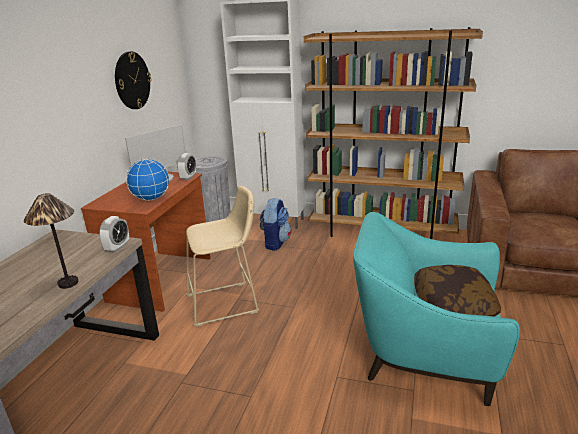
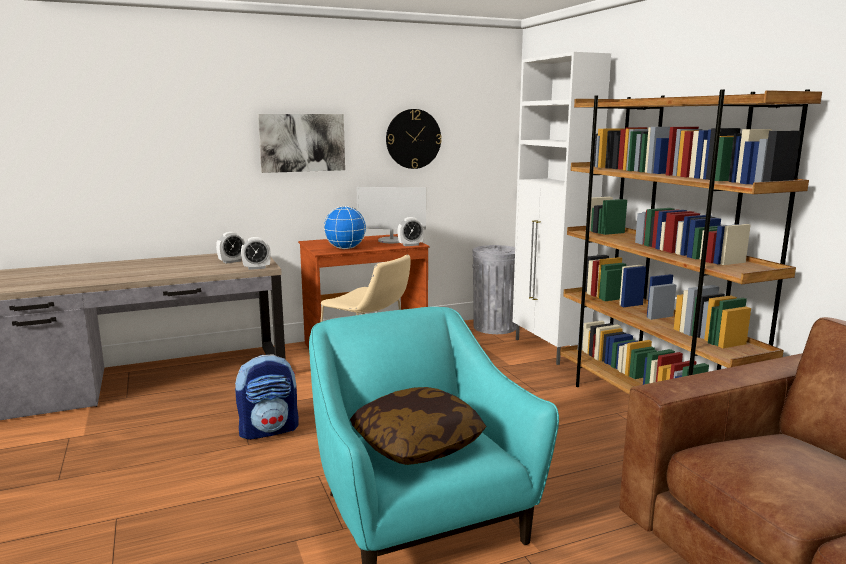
camera: 50 degrees right, 10 degrees down
table lamp [24,193,78,289] -> none
backpack [260,198,292,251] -> backpack moved to [235,354,299,440]
none -> alarm clock [216,232,245,264]
none -> picture [258,114,345,173]

